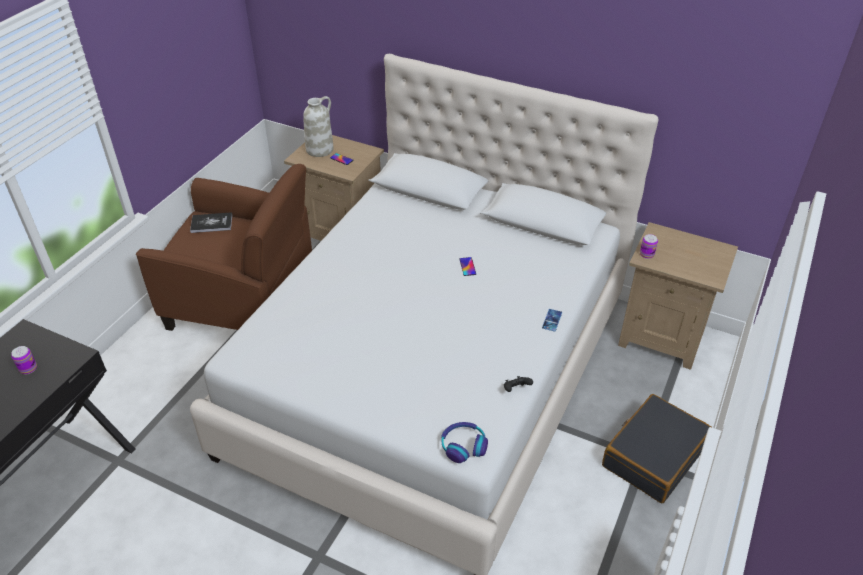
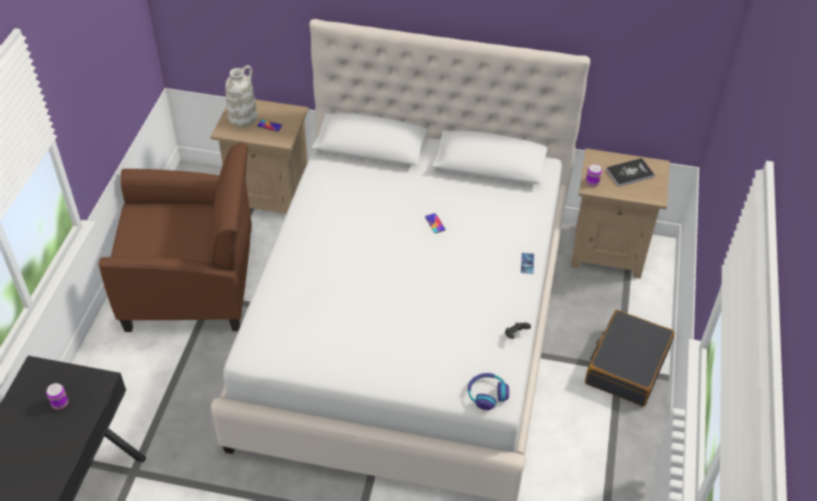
camera: 15 degrees left, 5 degrees up
book [190,212,232,233] -> book moved to [606,158,655,187]

